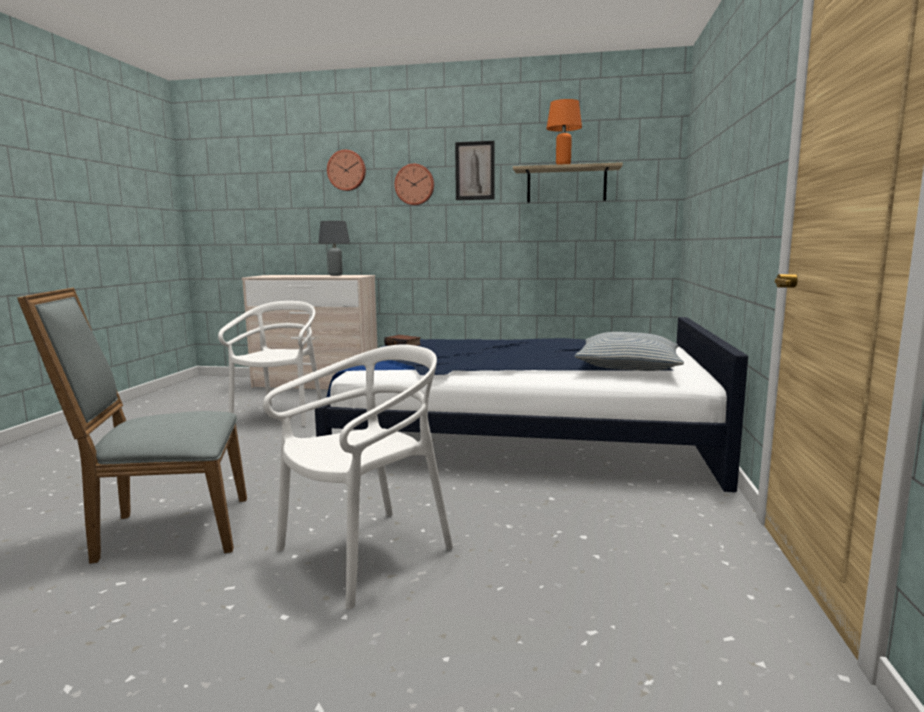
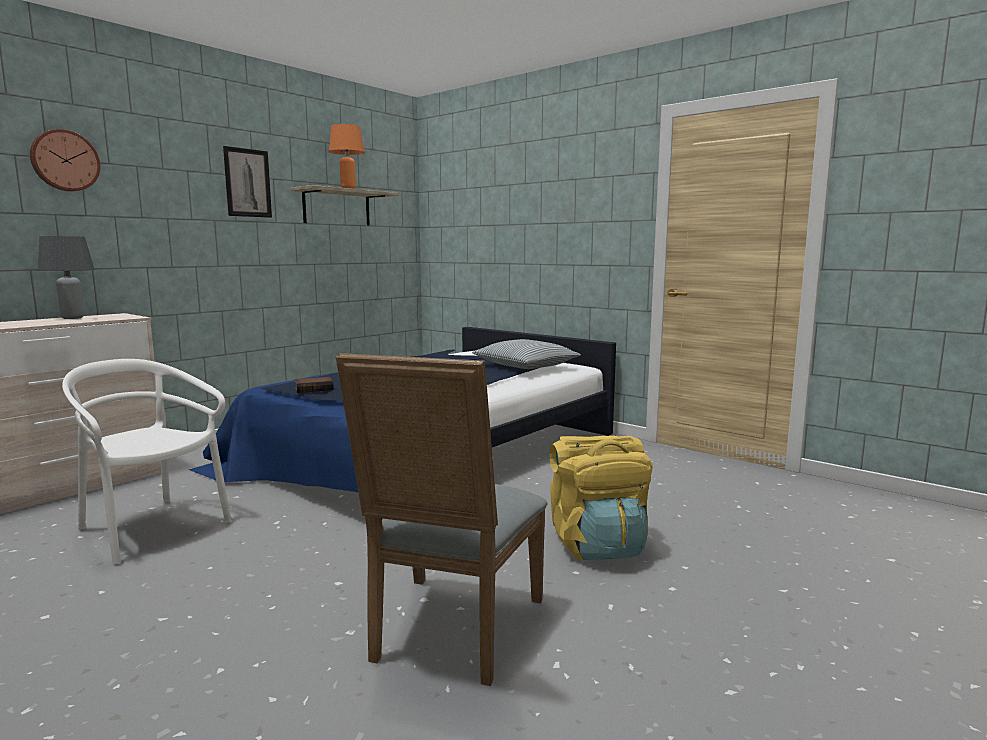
camera: 60 degrees left, 0 degrees up
white chair [263,344,453,609] -> yellow backpack [549,436,653,560]
wall clock [394,164,434,205] -> none

